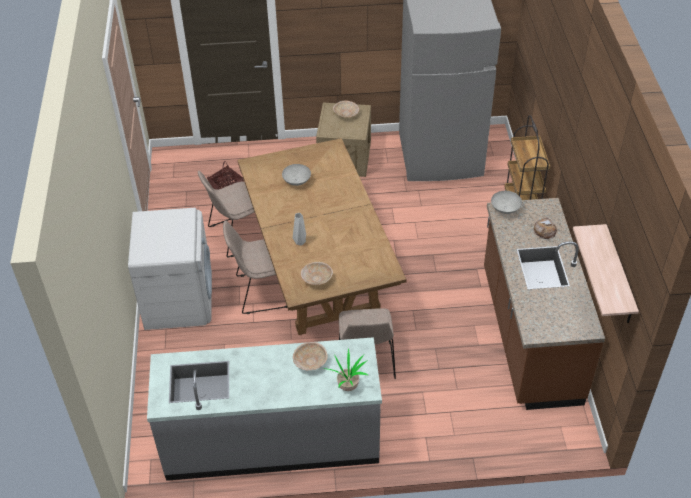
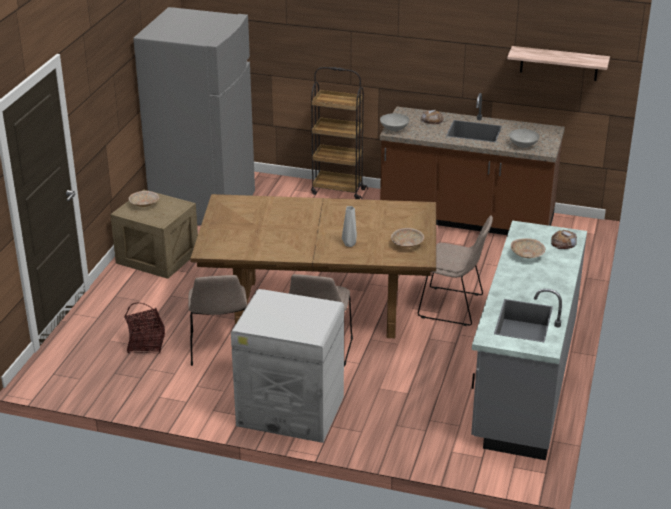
camera: 70 degrees left, 15 degrees down
grey bowl [282,164,311,186] -> grey bowl moved to [509,129,540,148]
potted plant [328,348,368,391] -> bread [551,230,577,249]

